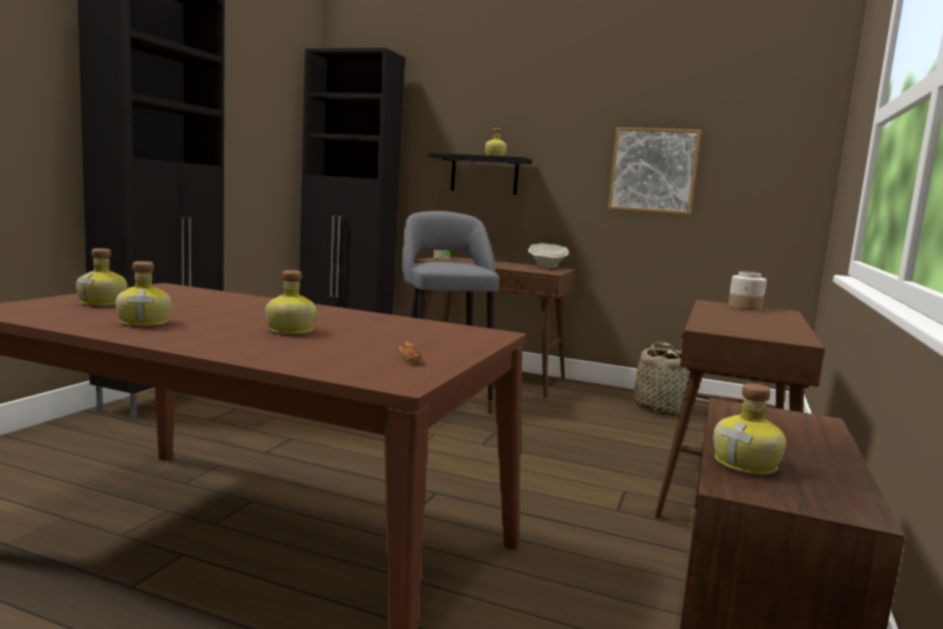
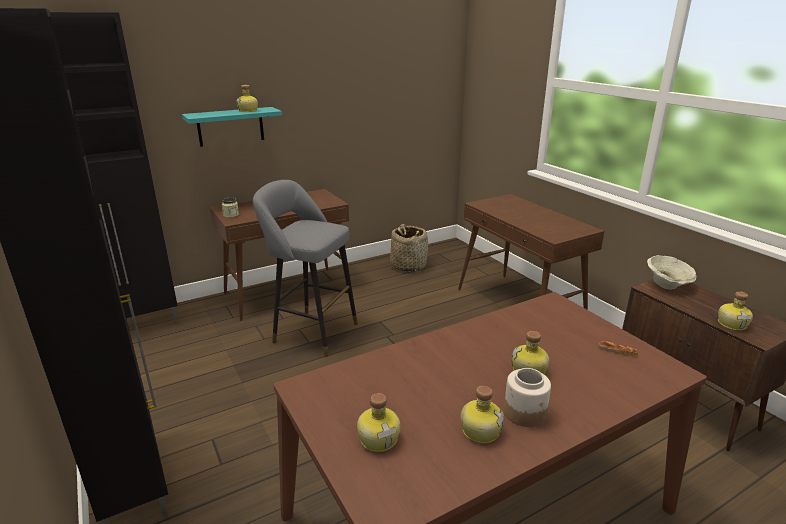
camera: 50 degrees left, 15 degrees up
black shelf [428,152,532,195] -> turquoise shelf [182,107,282,147]
beige bowl [528,243,569,268] -> beige bowl moved to [647,255,696,290]
picture [608,127,701,214] -> none
jar [728,271,767,311] -> jar moved to [504,368,551,427]

